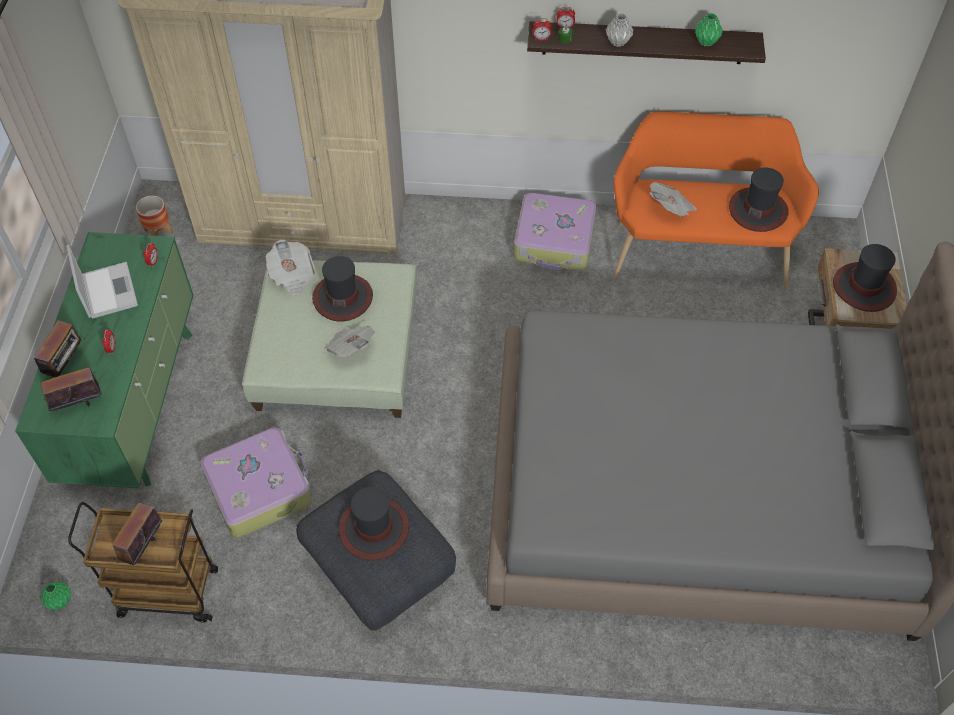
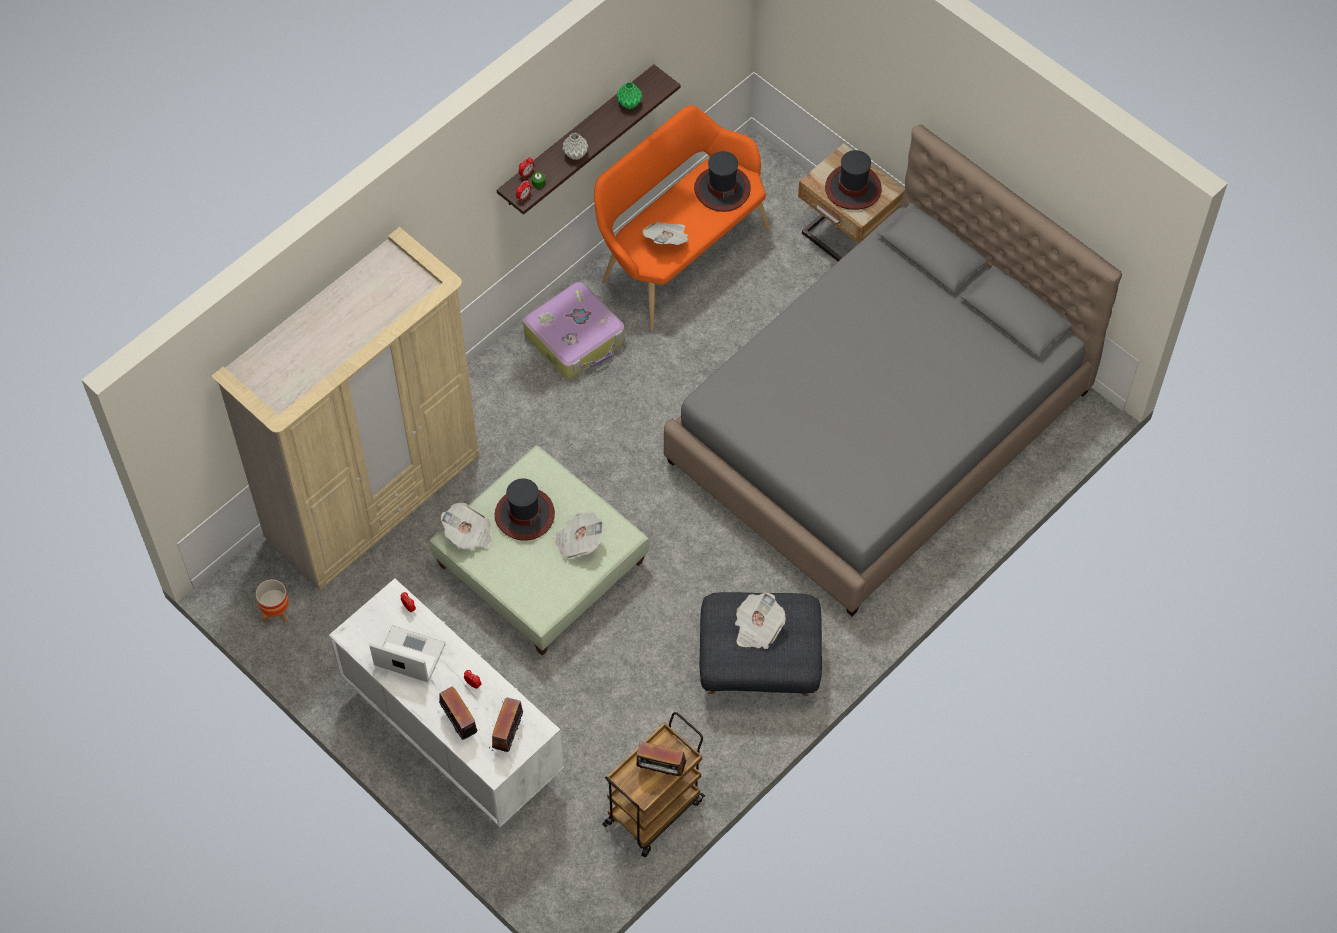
camera: 50 degrees left, 5 degrees up
green dresser [15,232,193,489] -> white dresser [329,578,564,827]
green vase [41,582,71,610] -> none
radio [113,503,162,565] -> radio turned 45 degrees counterclockwise [636,741,686,776]
suitcase [200,427,312,538] -> none
hat [339,487,409,561] -> newspaper [735,593,786,649]

